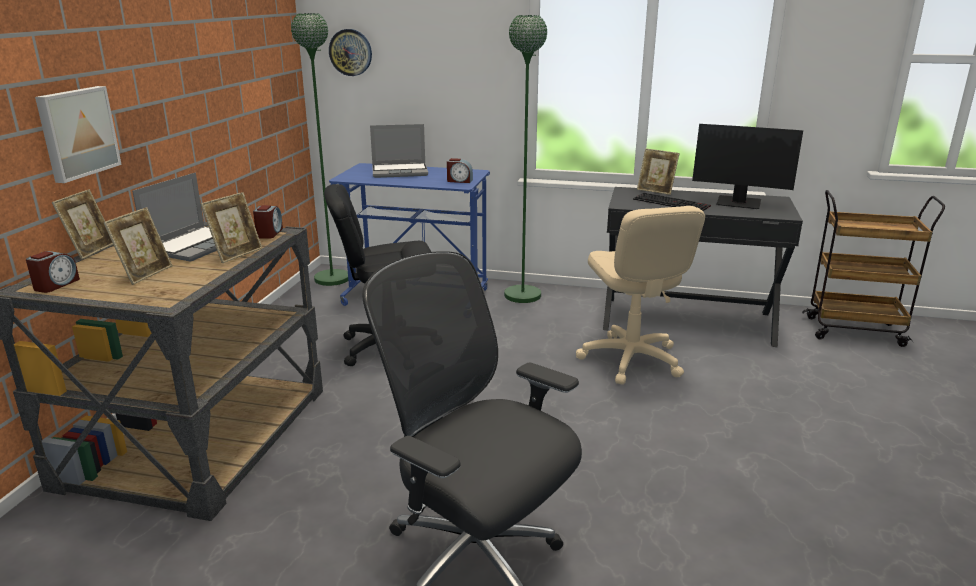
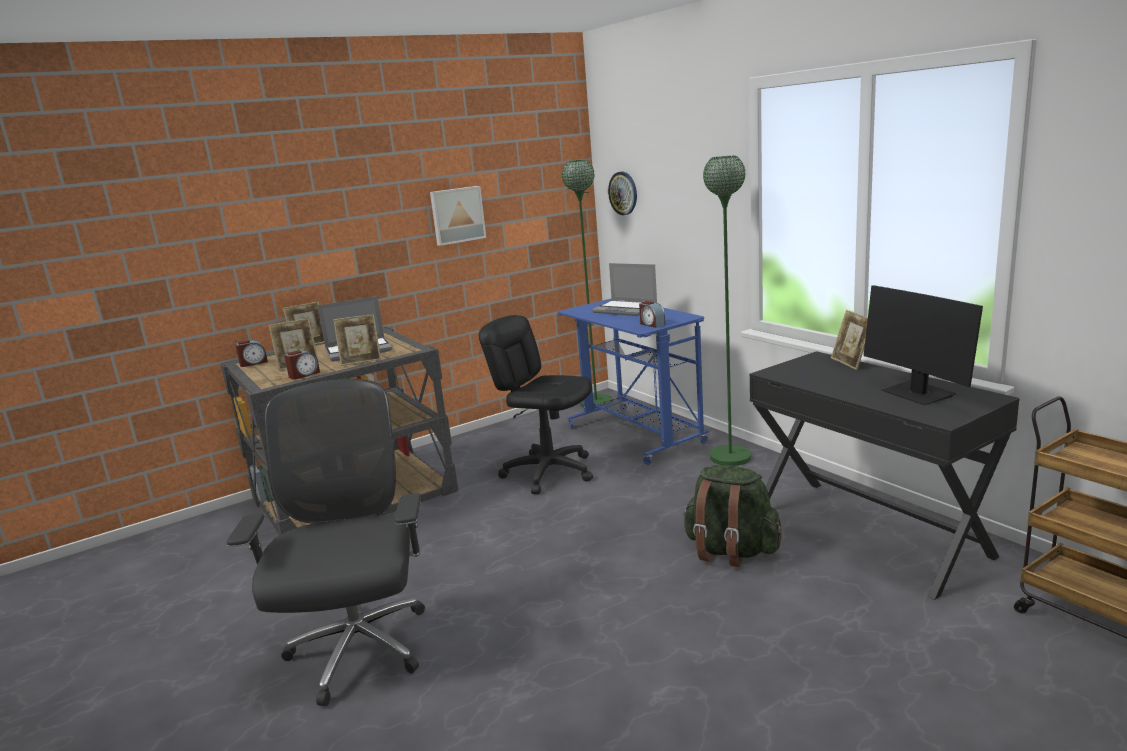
camera: 45 degrees right, 5 degrees down
picture [35,86,122,183] -> picture moved to [430,186,486,246]
alarm clock [253,205,283,239] -> alarm clock moved to [284,350,320,380]
beige office chair [576,206,705,385] -> green backpack [683,465,781,567]
keyboard [633,193,711,211] -> none

